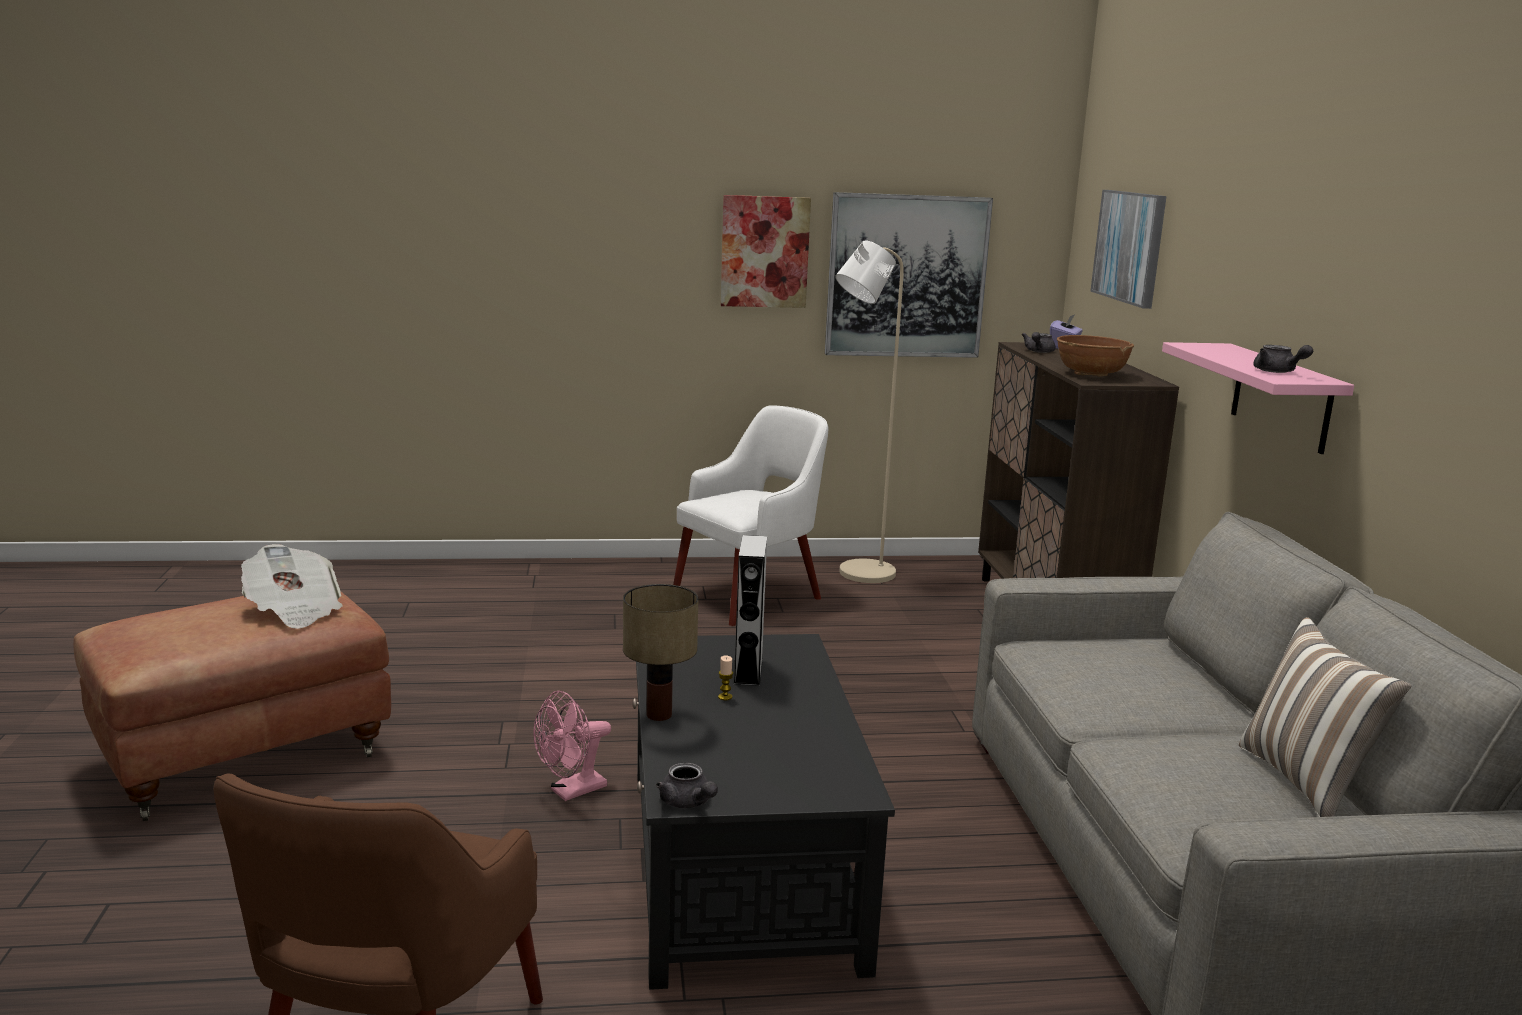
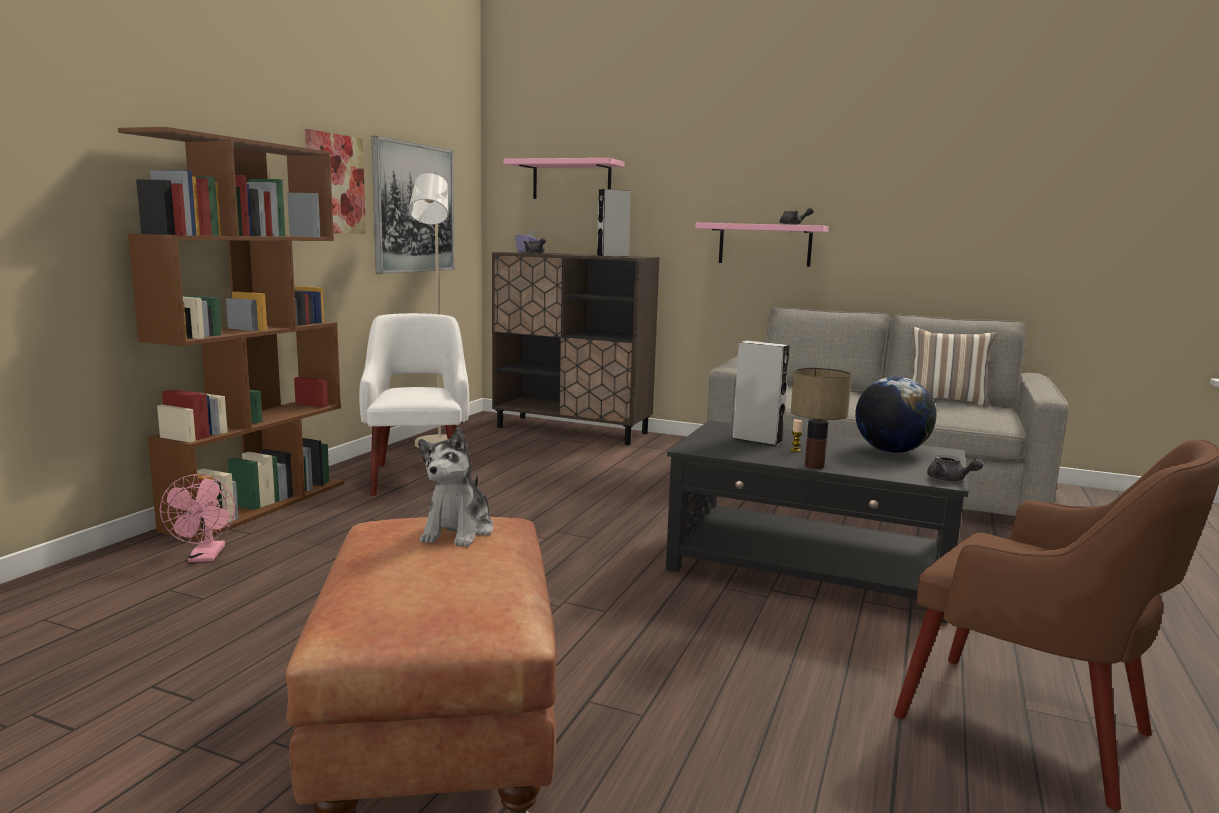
camera: 60 degrees left, 5 degrees down
newspaper [241,544,342,629] -> plush toy [418,428,494,547]
pink fan [533,691,611,801] -> pink fan moved to [160,474,235,562]
grey teapot [656,763,718,808] -> grey teapot turned 60 degrees clockwise [927,455,983,482]
brown bowl [1057,335,1134,377] -> grey speaker [597,189,631,257]
picture [1090,190,1167,309] -> pink shelf [503,158,624,199]
none -> brown bookcase [118,127,344,542]
none -> globe [855,376,937,453]

